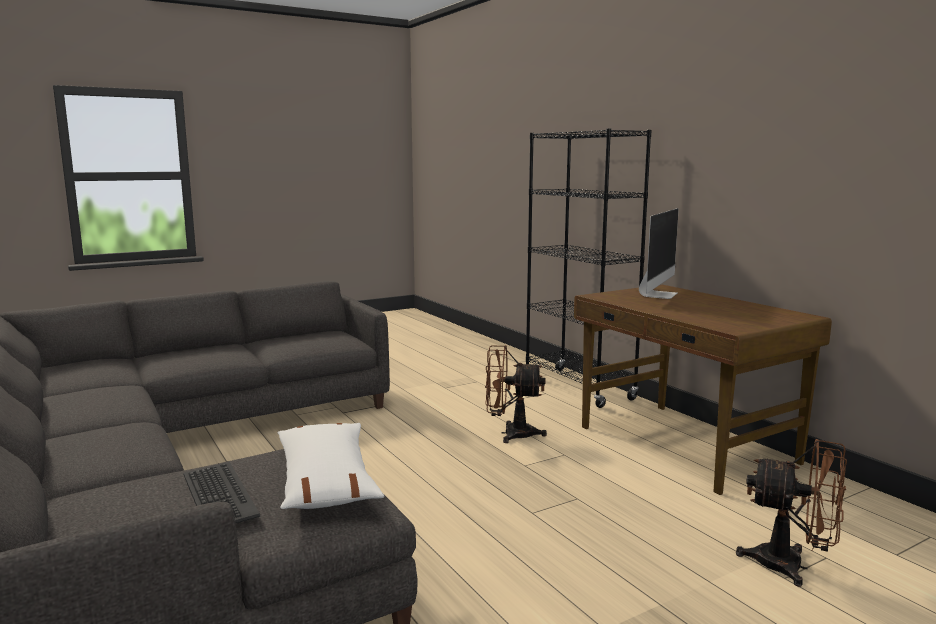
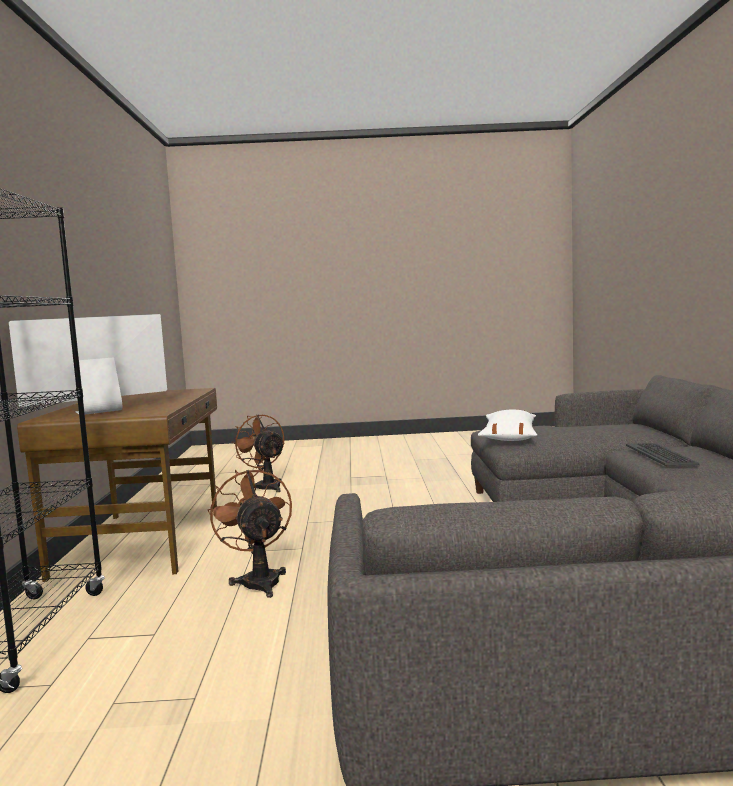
camera: 150 degrees left, 5 degrees down
keyboard [184,462,260,523] -> keyboard moved to [626,443,700,466]
brown fan [485,345,547,443] -> brown fan turned 150 degrees counterclockwise [207,468,292,598]

